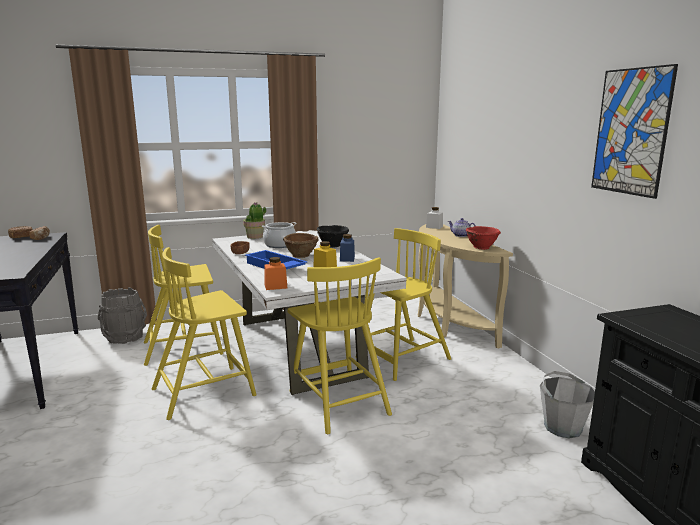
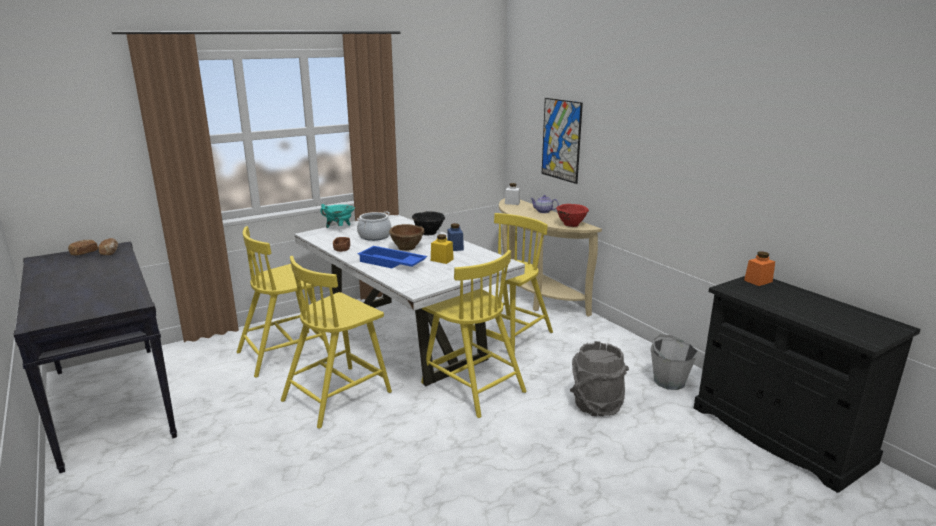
camera: 15 degrees left, 5 degrees up
grey bucket [98,288,147,344] -> grey bucket moved to [570,341,629,416]
potted plant [243,202,266,239] -> turquoise cooking pot [320,204,355,228]
orange jar [265,257,287,290] -> orange jar moved to [744,251,775,286]
picture [591,64,678,199] -> picture moved to [542,98,583,184]

